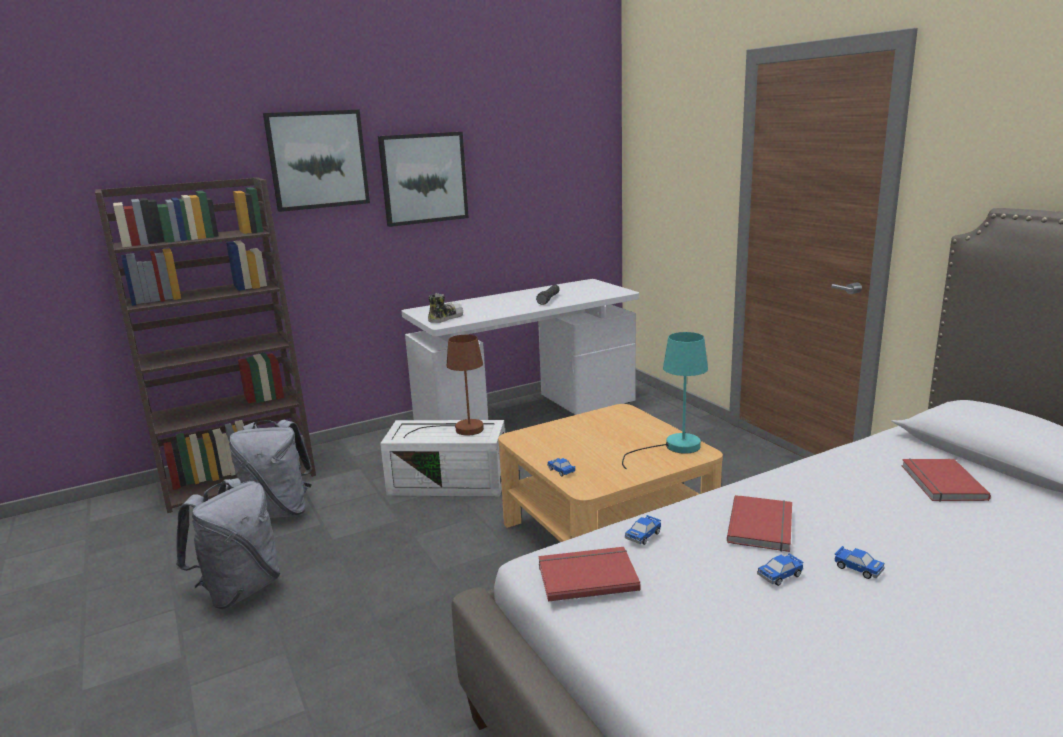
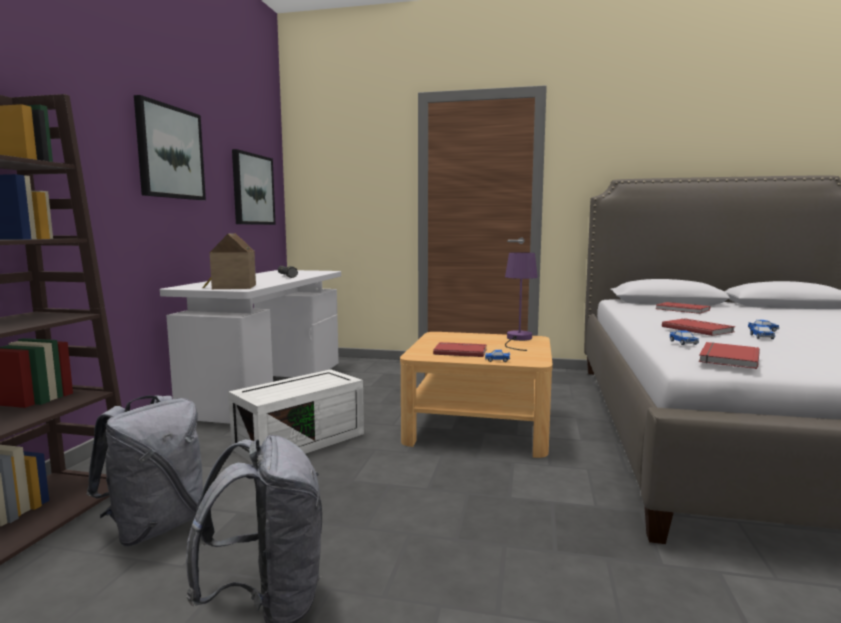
camera: 50 degrees left, 10 degrees down
picture [263,110,370,212] -> picture moved to [232,149,276,225]
brown table lamp [404,335,484,438] -> none
shoe [428,293,463,323] -> toy house [202,233,256,289]
turquoise table lamp [622,332,708,470] -> purple table lamp [505,252,538,351]
none -> red book [433,342,486,357]

